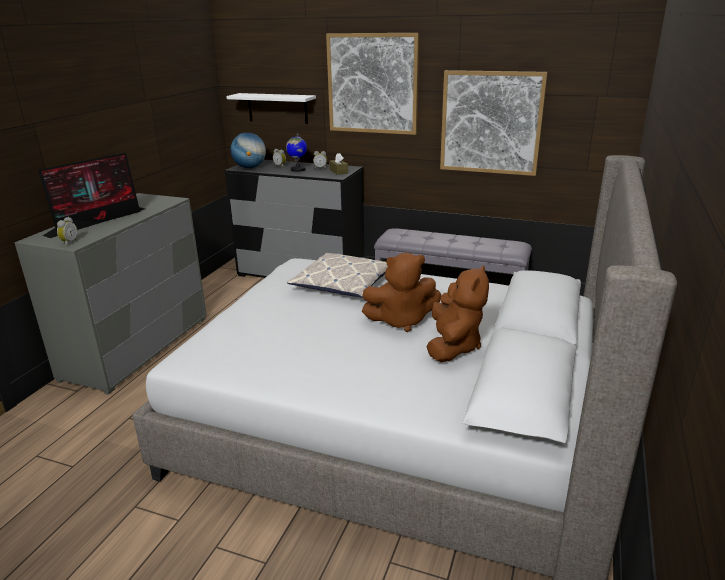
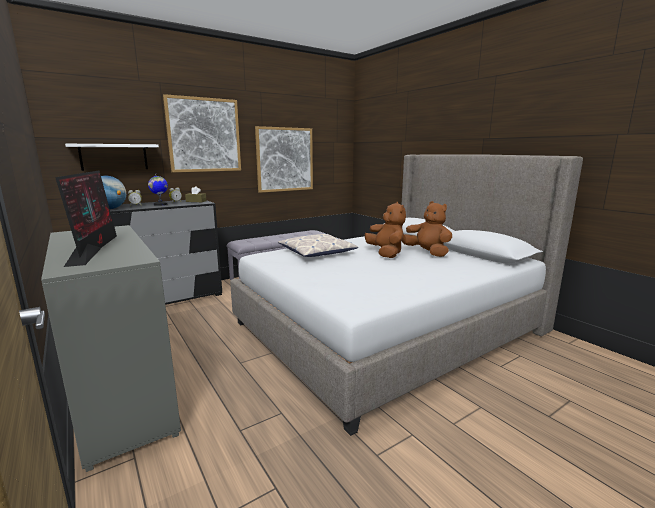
camera: 55 degrees left, 10 degrees down
alarm clock [57,217,77,246] -> none
brown plush toy [362,253,441,332] -> brown plush toy turned 45 degrees counterclockwise [365,202,406,258]

